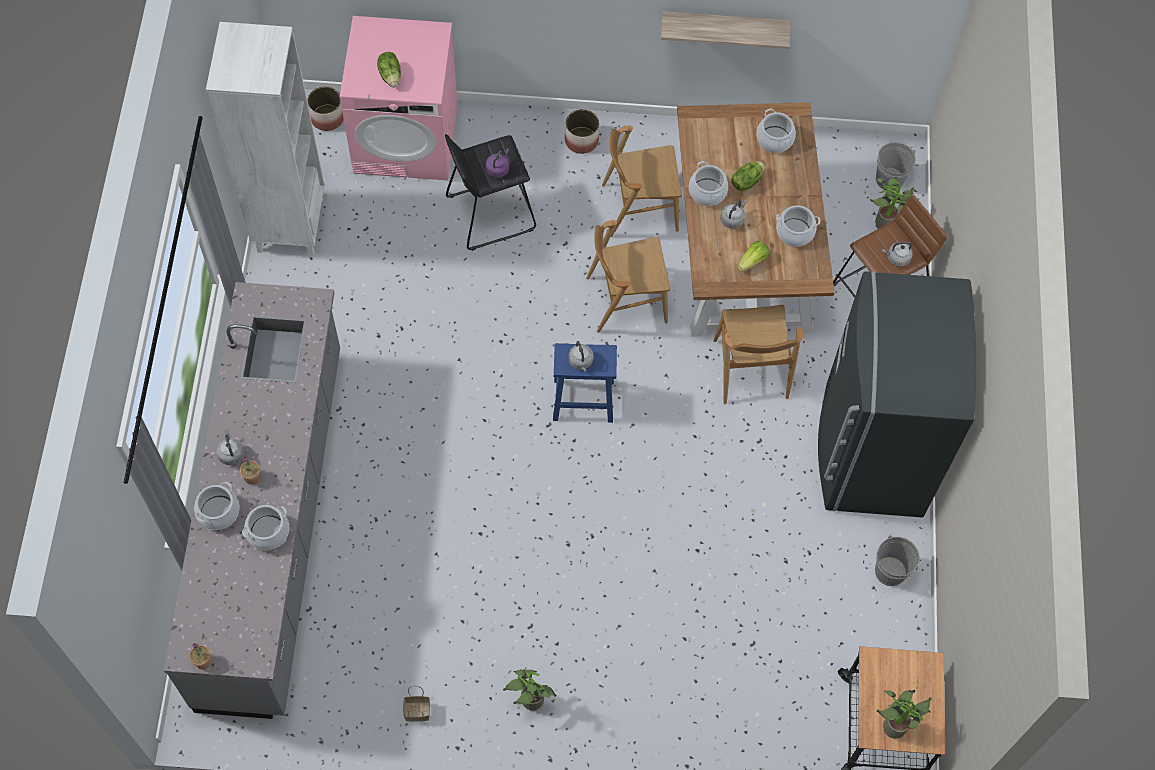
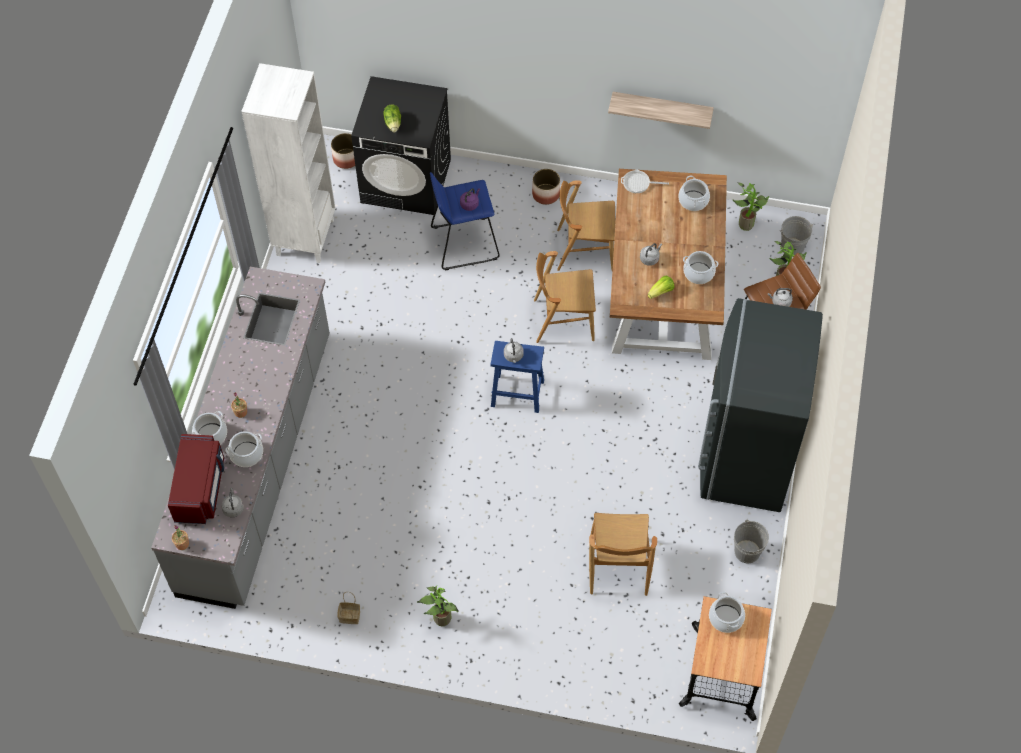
camera: 10 degrees right, 5 degrees down
grey kettle [217,429,244,465] -> grey kettle moved to [221,488,244,517]
pink washing machine [340,16,458,180] -> black washing machine [351,76,451,215]
black stool [445,134,536,251] -> blue stool [430,172,500,270]
cooking pot [689,161,728,206] -> cooking pot moved to [709,591,745,633]
brown chair [713,305,803,404] -> brown chair moved to [589,513,657,596]
lettuce [731,161,765,191] -> none
potted plant [877,690,932,739] -> potted plant moved to [733,182,769,231]
none -> red microwave [168,434,224,524]
none -> frying pan [621,170,669,193]

